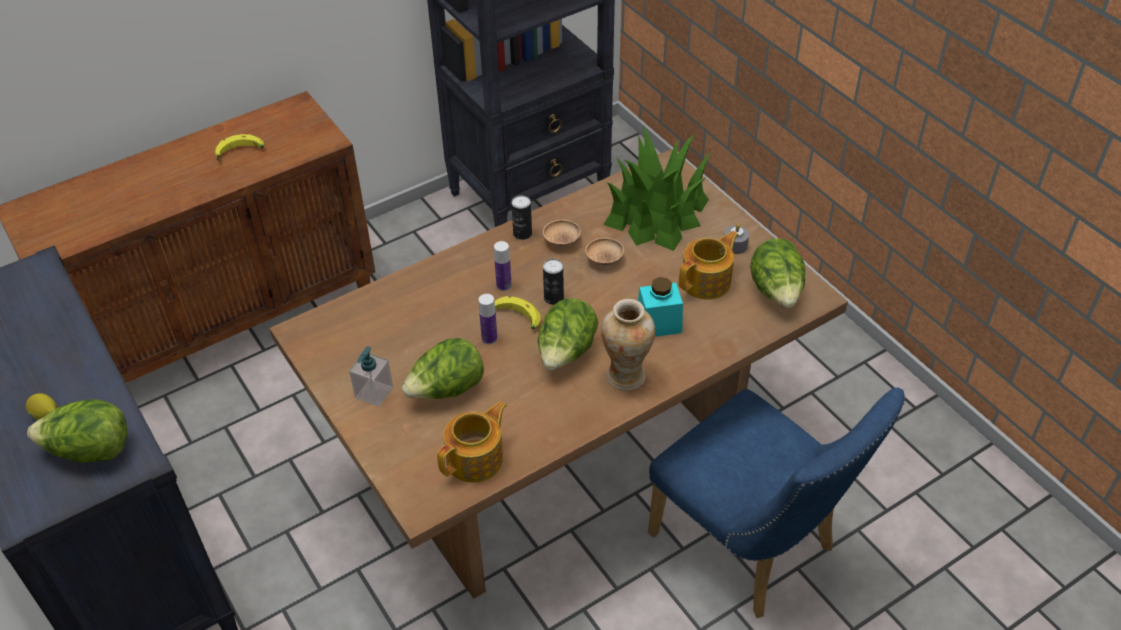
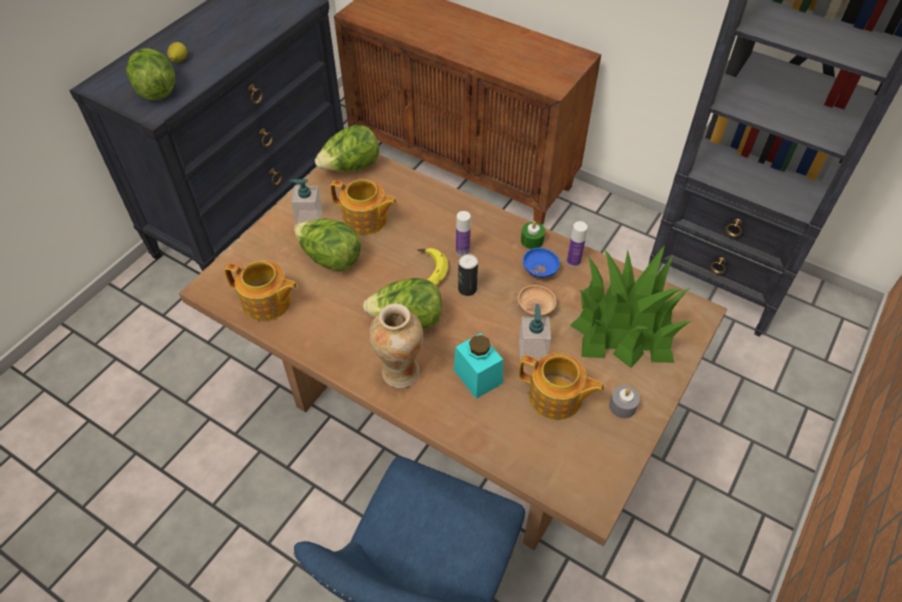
camera: 65 degrees right, 5 degrees up
banana [215,134,264,162] -> none
bottle [479,294,497,344] -> bottle moved to [567,221,587,267]
can [511,195,532,240] -> green candle [521,221,545,249]
brown bowl [543,220,581,247] -> blue bowl [523,248,560,278]
lettuce [750,238,805,308] -> lettuce moved to [315,125,379,172]
none -> teapot [330,179,397,235]
none -> soap dispenser [519,304,551,361]

